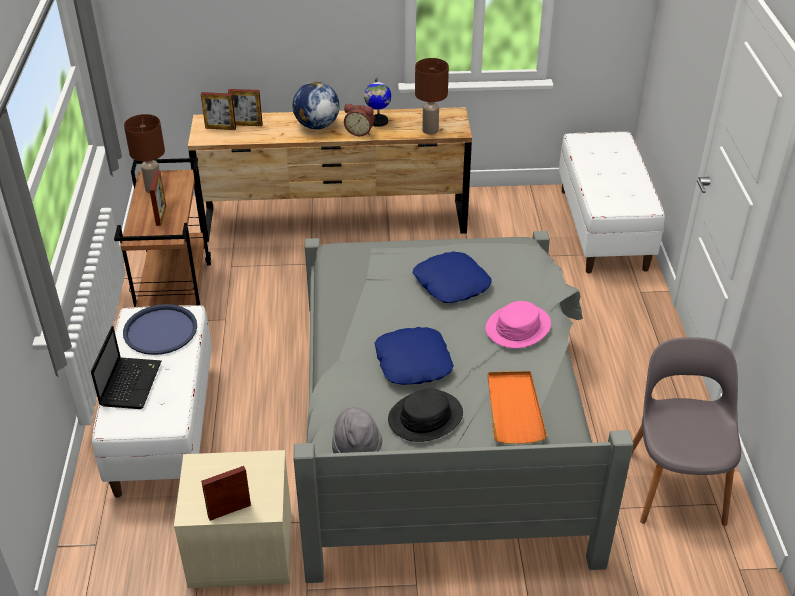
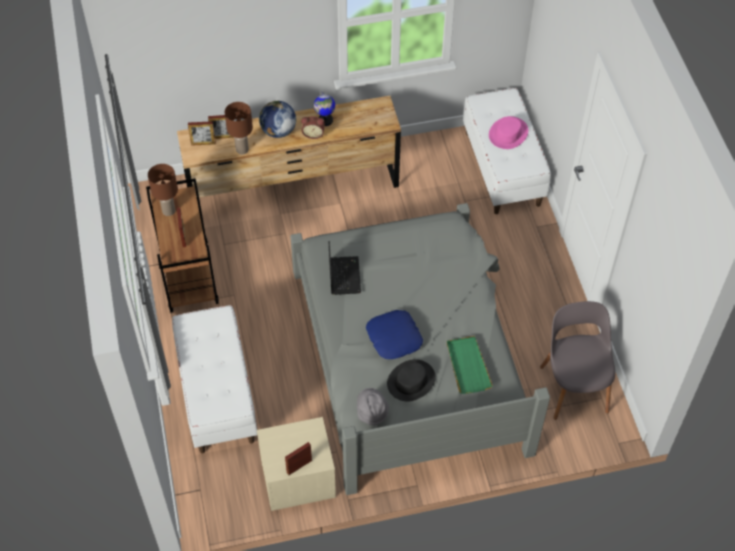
camera: 10 degrees left, 15 degrees up
laptop [91,326,162,409] -> laptop moved to [329,241,361,295]
blue tray [123,304,197,355] -> none
blue pillow [413,251,492,303] -> none
brown table lamp [415,58,449,135] -> brown table lamp moved to [225,102,253,155]
pink hat [486,301,551,348] -> pink hat moved to [489,116,528,149]
orange tray [488,371,547,444] -> green tray [446,336,493,394]

